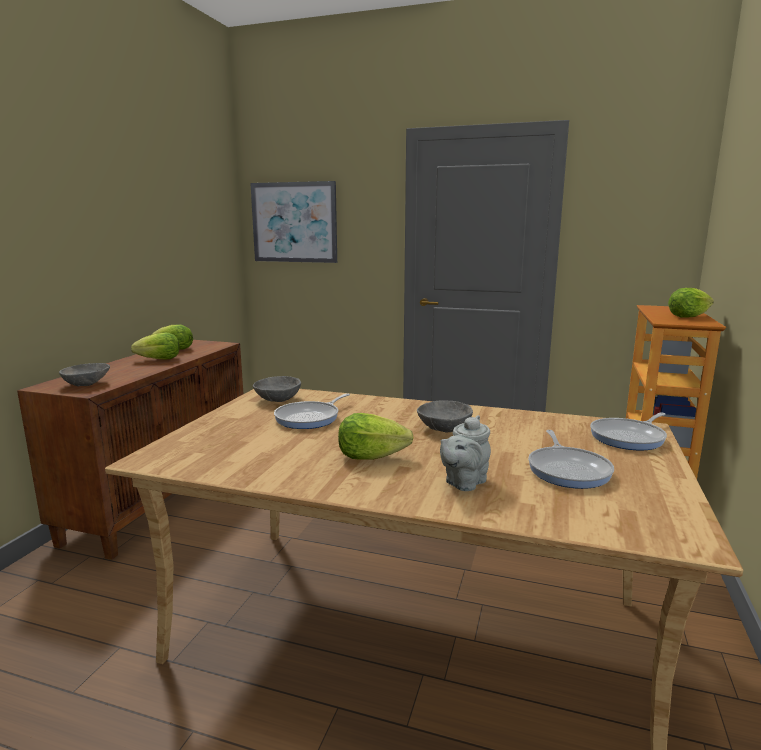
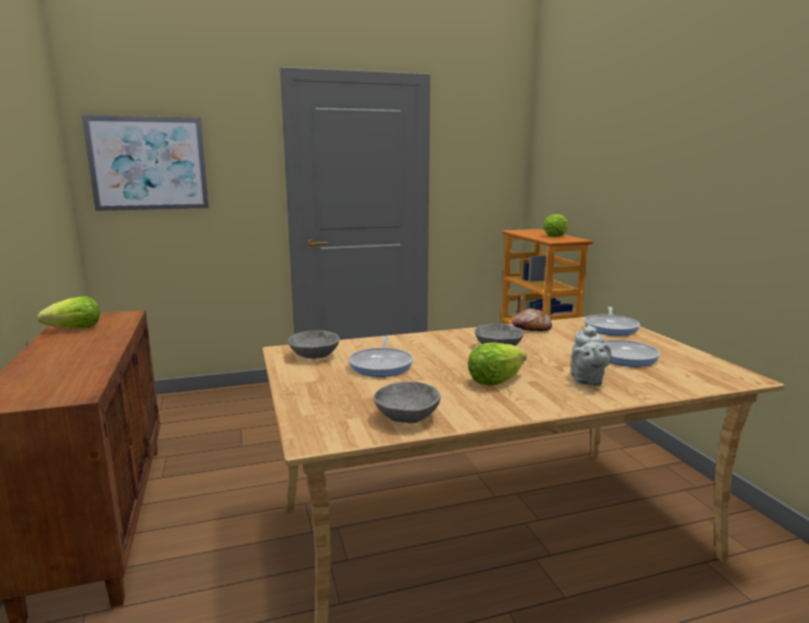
camera: 35 degrees left, 0 degrees up
grey bowl [59,363,110,386] -> grey bowl moved to [373,382,441,423]
lettuce [131,333,179,360] -> none
none -> bread [511,308,552,331]

